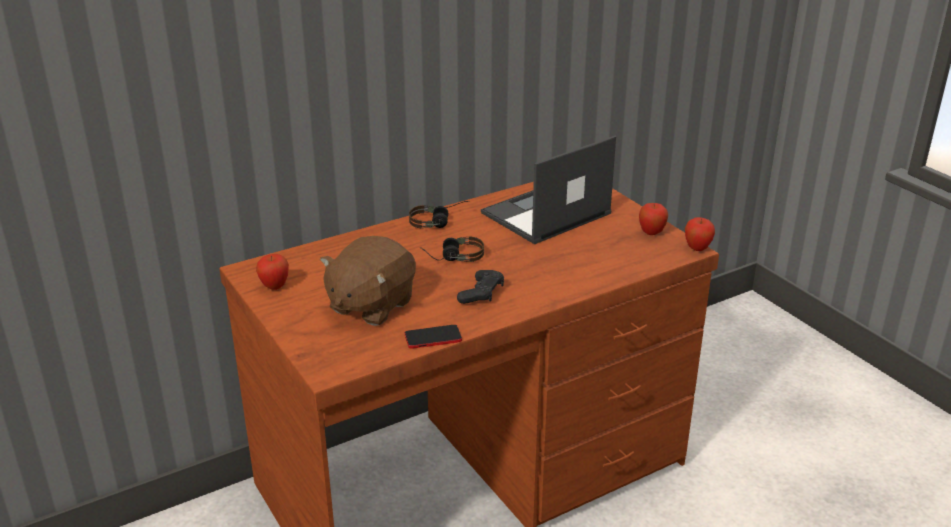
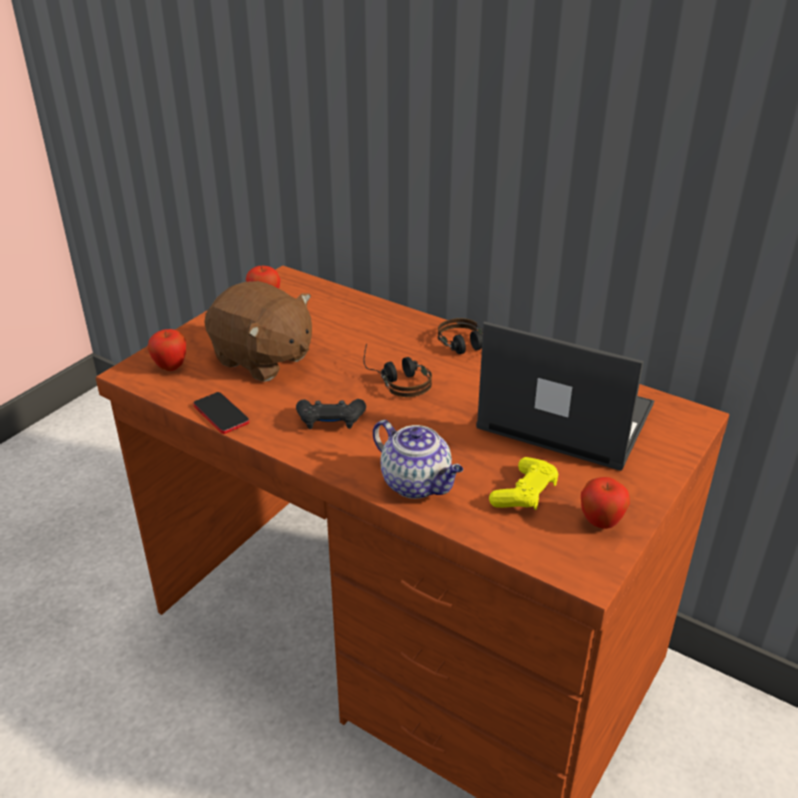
camera: 65 degrees right, 5 degrees up
brown plush toy [320,236,416,326] -> brown plush toy turned 150 degrees counterclockwise [204,281,312,382]
apple [685,217,715,251] -> apple moved to [148,329,186,371]
none -> teapot [373,420,463,499]
none -> yellow game controller [489,457,558,510]

